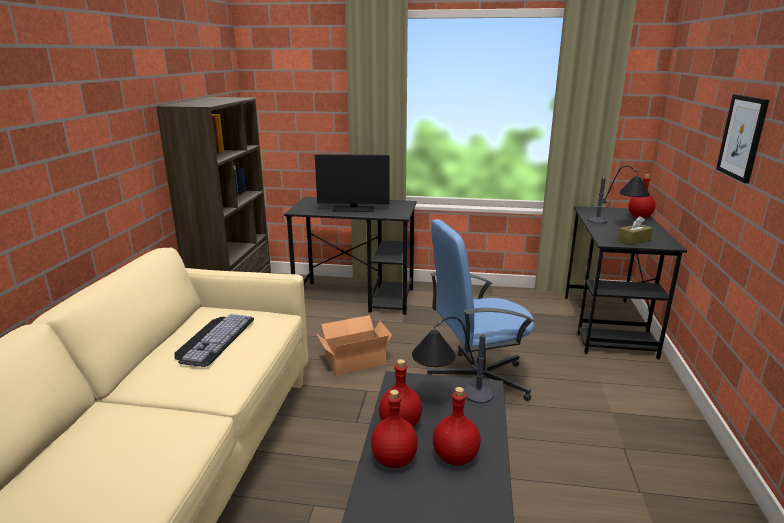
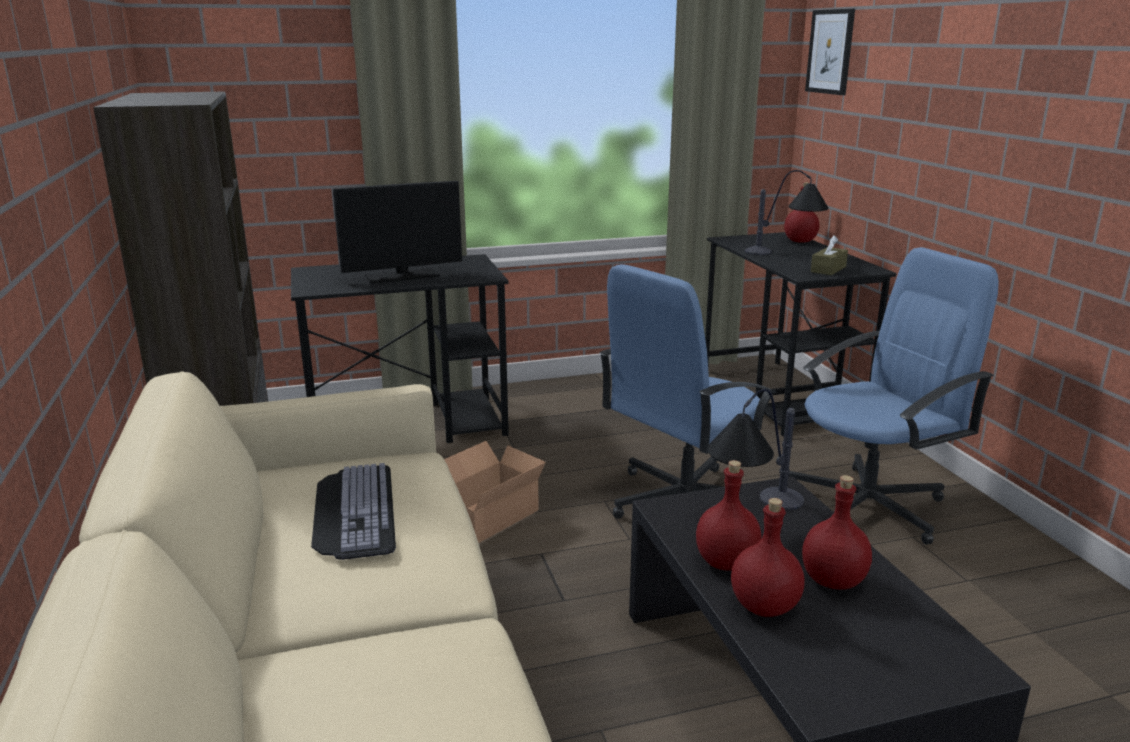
camera: 25 degrees left, 0 degrees up
picture [716,94,769,183] -> picture moved to [805,9,855,95]
none -> blue office chair [788,247,999,545]

